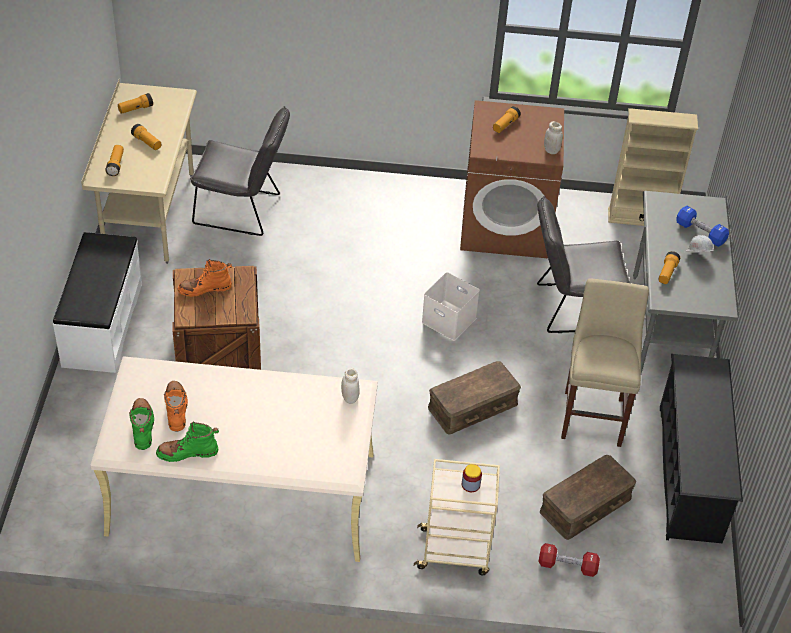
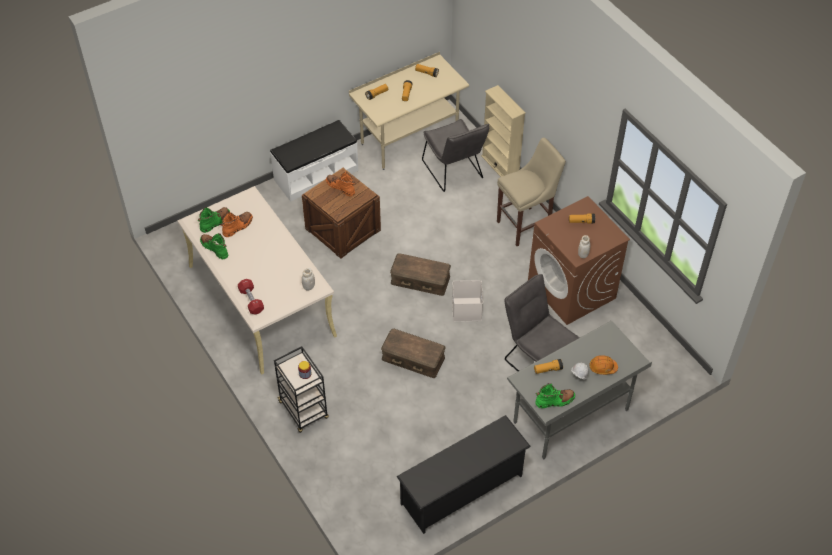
camera: 55 degrees right, 5 degrees up
beige cart [414,459,500,575] -> black cart [274,346,329,433]
red dumbbell [538,543,600,577] -> red dumbbell moved to [238,279,264,314]
brown storage box [540,455,636,540] -> brown storage box moved to [390,253,451,296]
beige stool [561,278,649,447] -> beige stool moved to [497,138,566,246]
beige bookcase [608,108,698,226] -> beige bookcase moved to [481,85,526,177]
blue dumbbell [676,206,729,247] -> orange hard hat [590,355,618,375]
none -> green boot [535,383,575,408]

